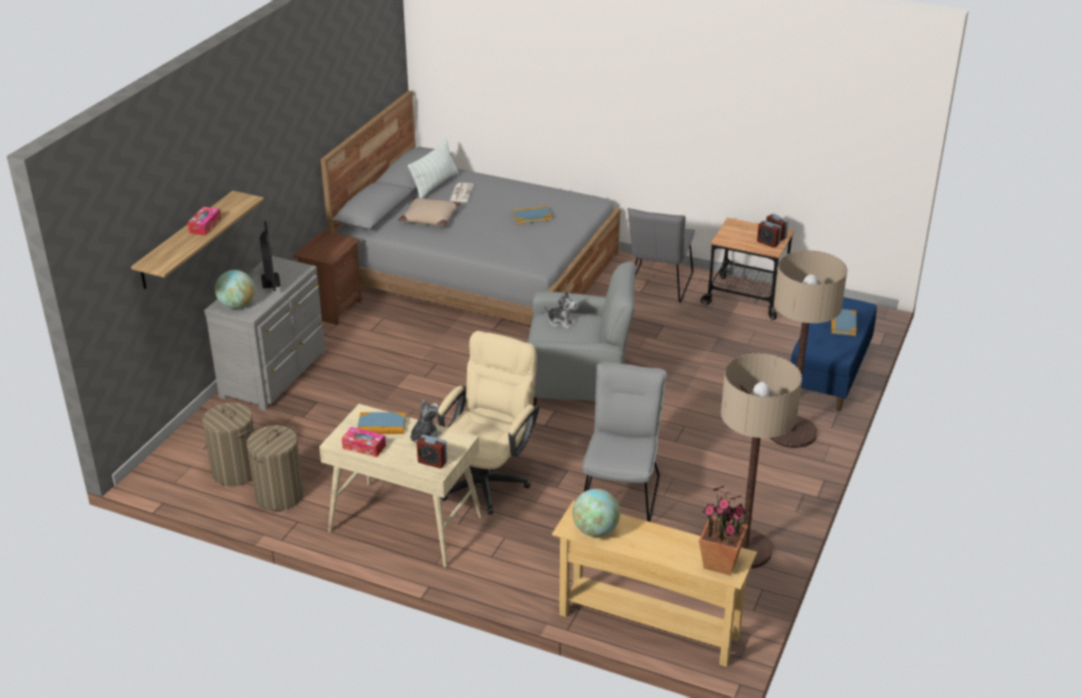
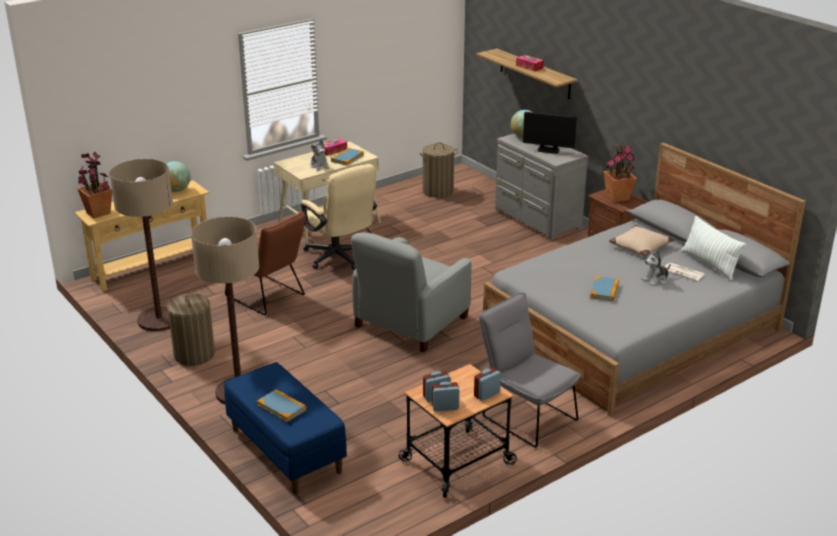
camera: 120 degrees right, 5 degrees down
laundry basket [247,425,304,511] -> laundry basket moved to [167,294,215,366]
alarm clock [417,435,447,468] -> alarm clock moved to [474,368,501,401]
plush toy [544,291,576,329] -> plush toy moved to [642,250,671,286]
grey chair [582,362,667,522] -> brown chair [225,211,305,315]
none -> potted plant [604,143,637,202]

